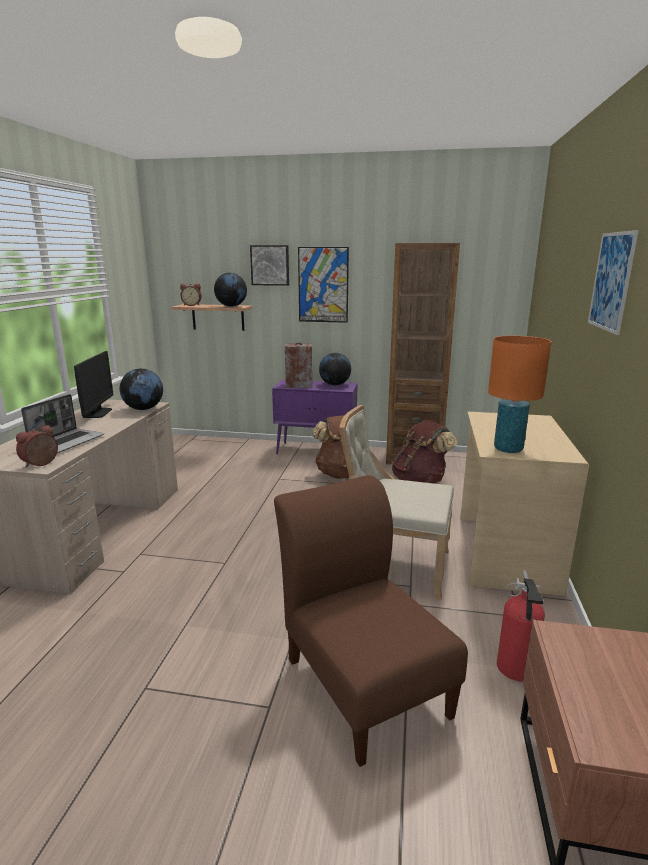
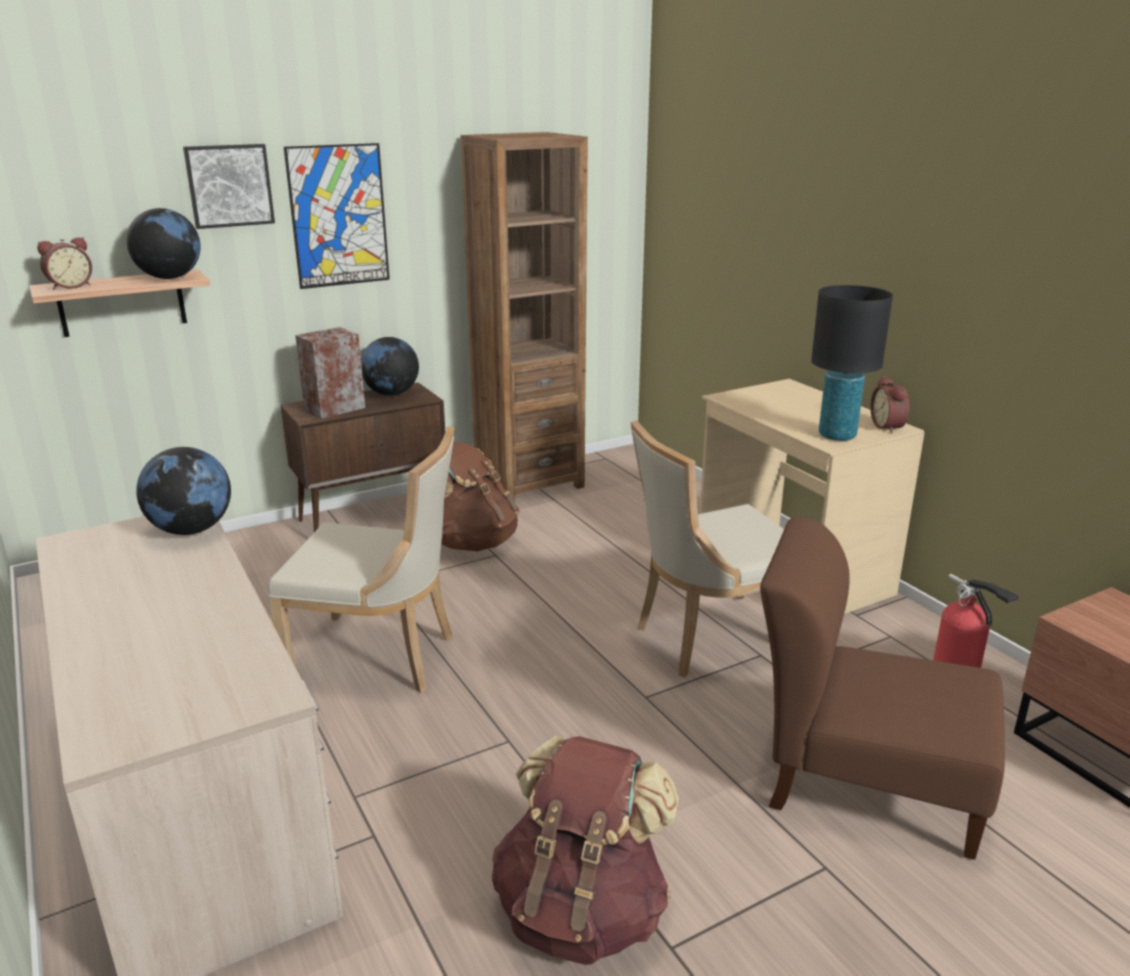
camera: 40 degrees left, 5 degrees up
alarm clock [16,425,58,468] -> alarm clock moved to [870,376,909,433]
laptop [21,394,104,453] -> none
monitor [74,351,113,418] -> none
purple cabinet [272,380,358,454] -> brown cabinet [280,382,445,532]
brown backpack [391,420,457,484] -> brown backpack moved to [492,736,679,965]
orange table lamp [488,336,552,453] -> black table lamp [811,285,893,441]
picture [588,230,639,335] -> none
none -> beige chair [268,426,454,693]

